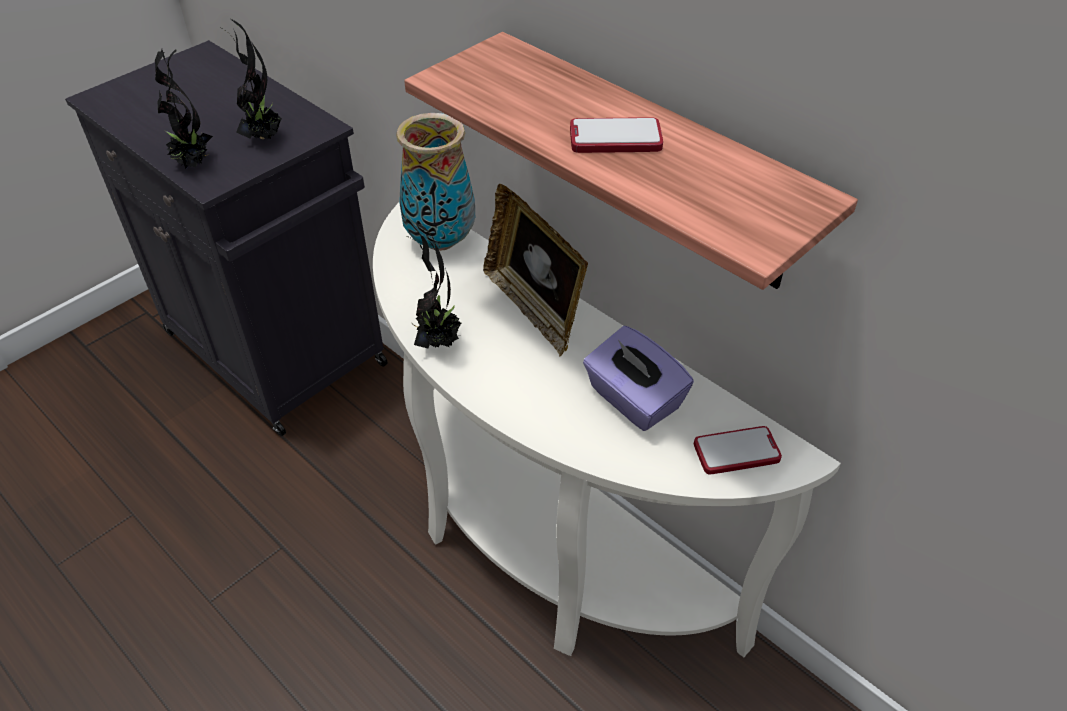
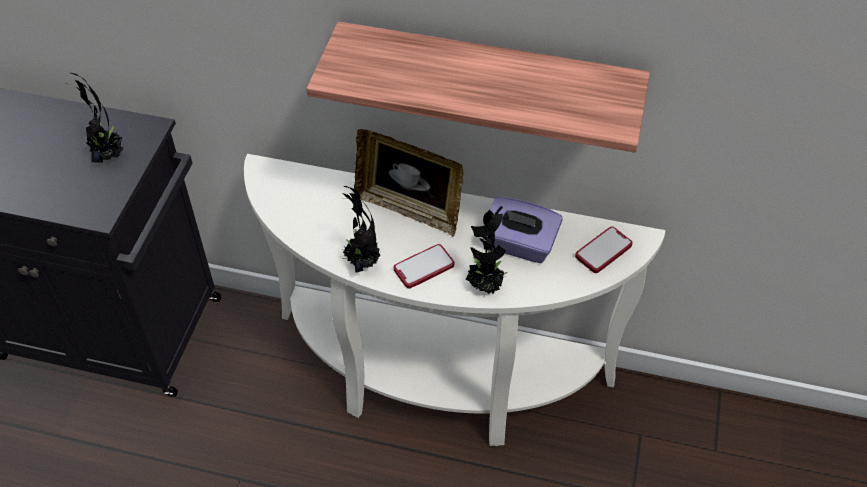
camera: 30 degrees left, 5 degrees up
potted plant [155,50,213,169] -> potted plant moved to [465,206,507,294]
vase [396,113,475,251] -> none
phone [570,117,663,153] -> phone moved to [394,244,454,288]

